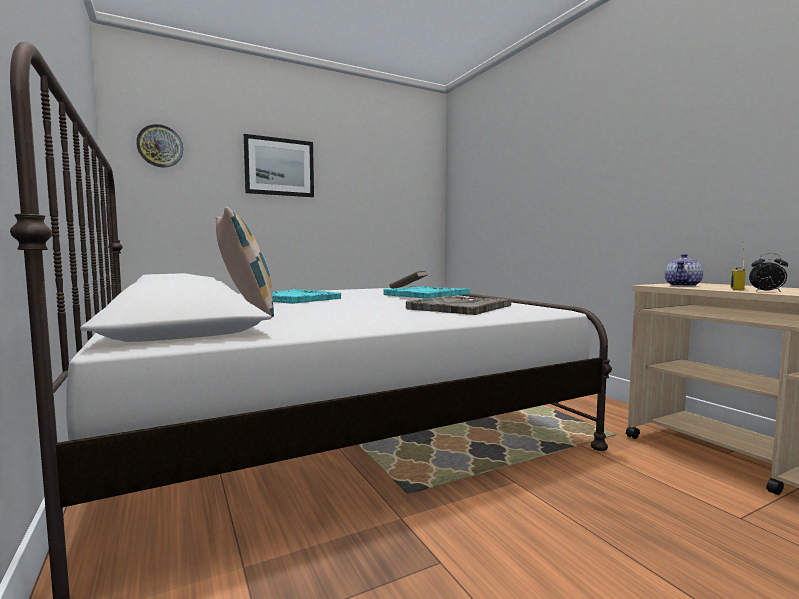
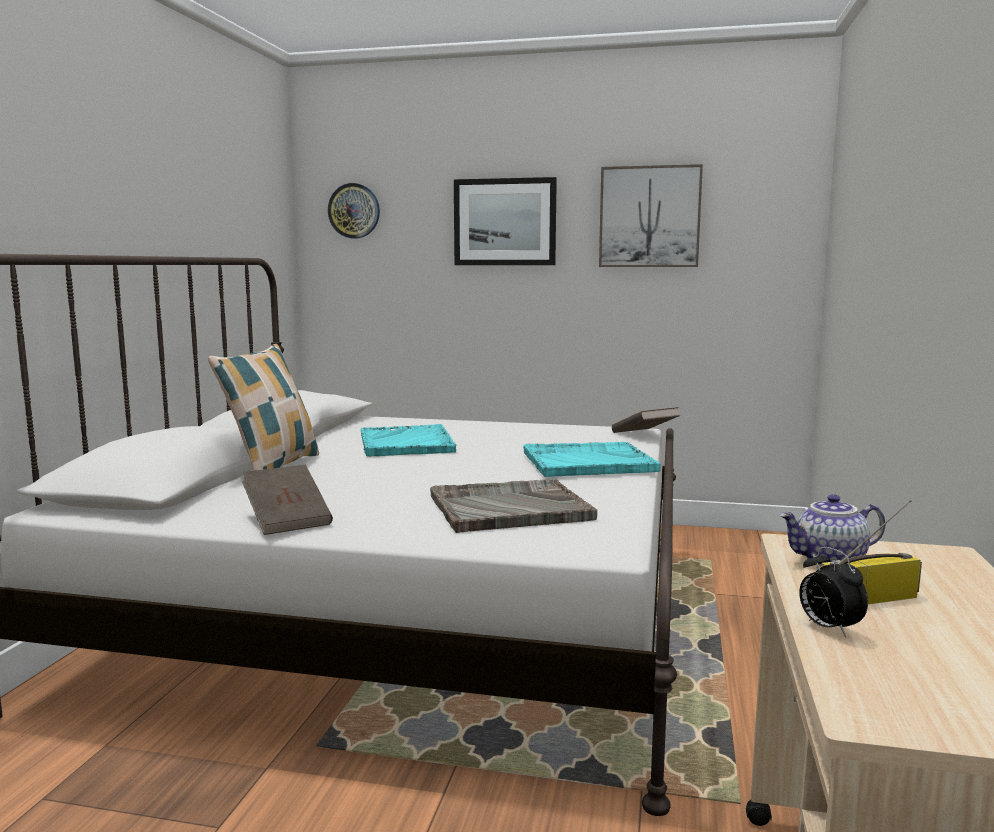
camera: 40 degrees right, 5 degrees up
none -> brown book [242,465,333,535]
none -> picture [599,164,703,267]

